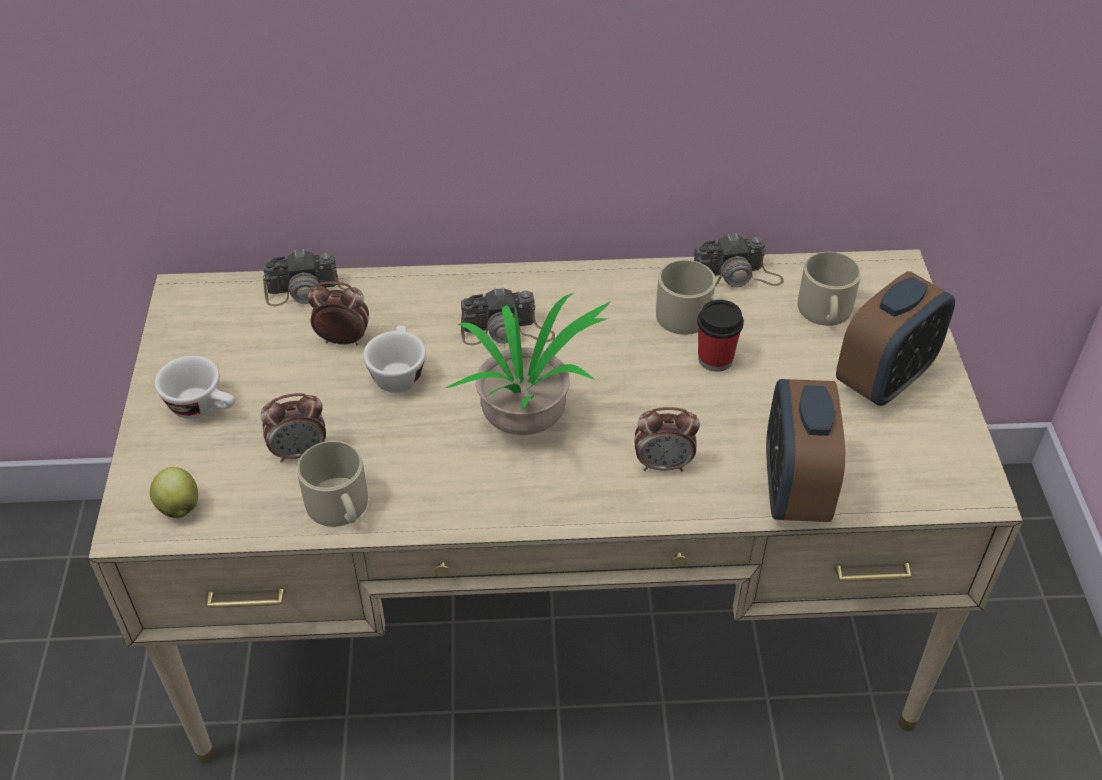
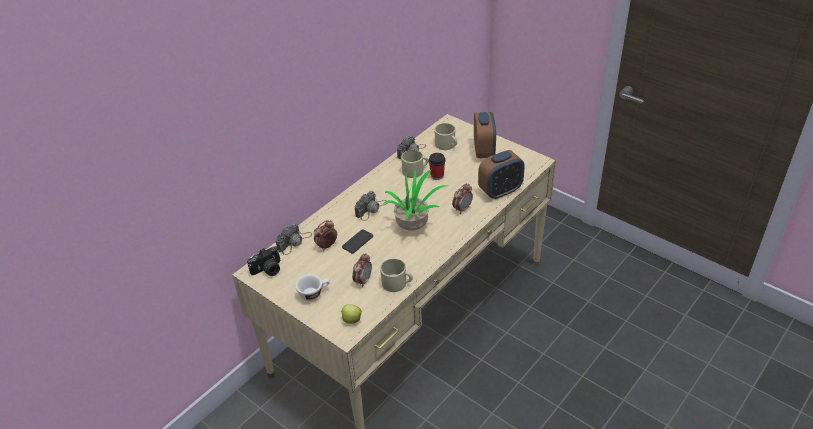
camera: 45 degrees left, 5 degrees down
white cup [363,325,426,393] -> phone [342,229,373,253]
alarm clock [766,379,845,522] -> alarm clock turned 75 degrees counterclockwise [478,150,525,199]
none -> camera [247,246,281,276]

